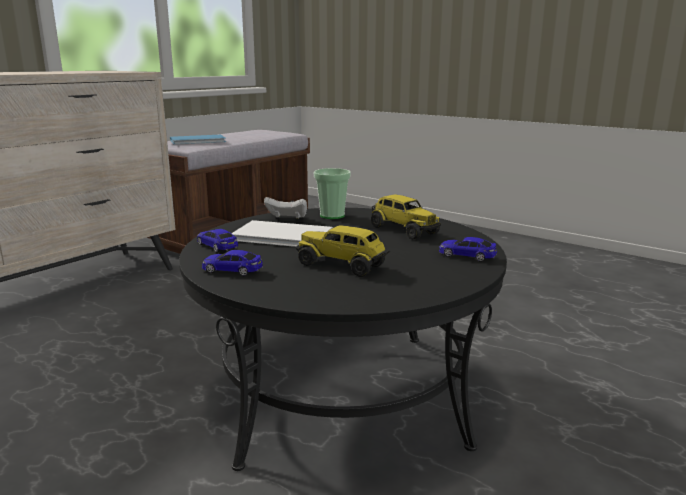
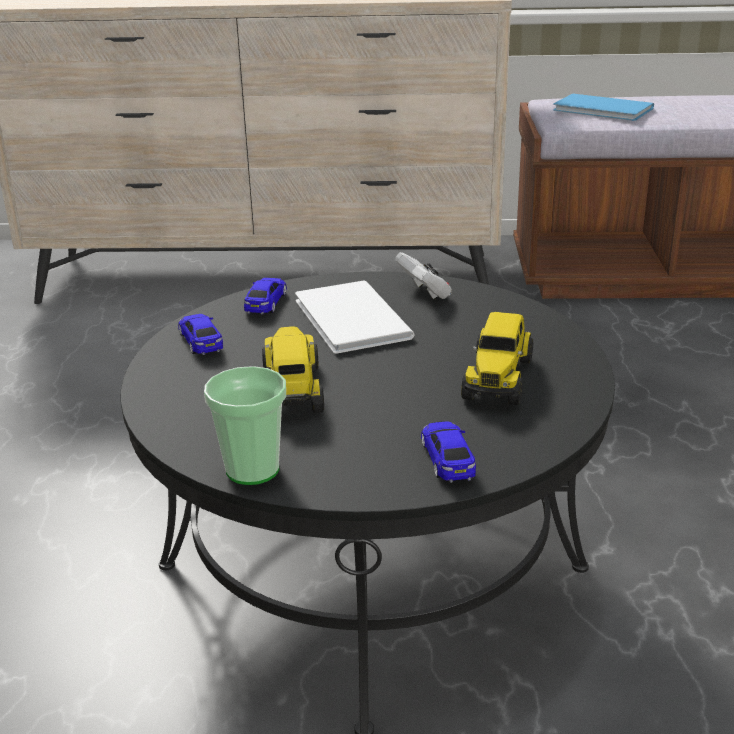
camera: 55 degrees right, 10 degrees up
cup [314,168,351,219] -> cup moved to [204,366,286,485]

